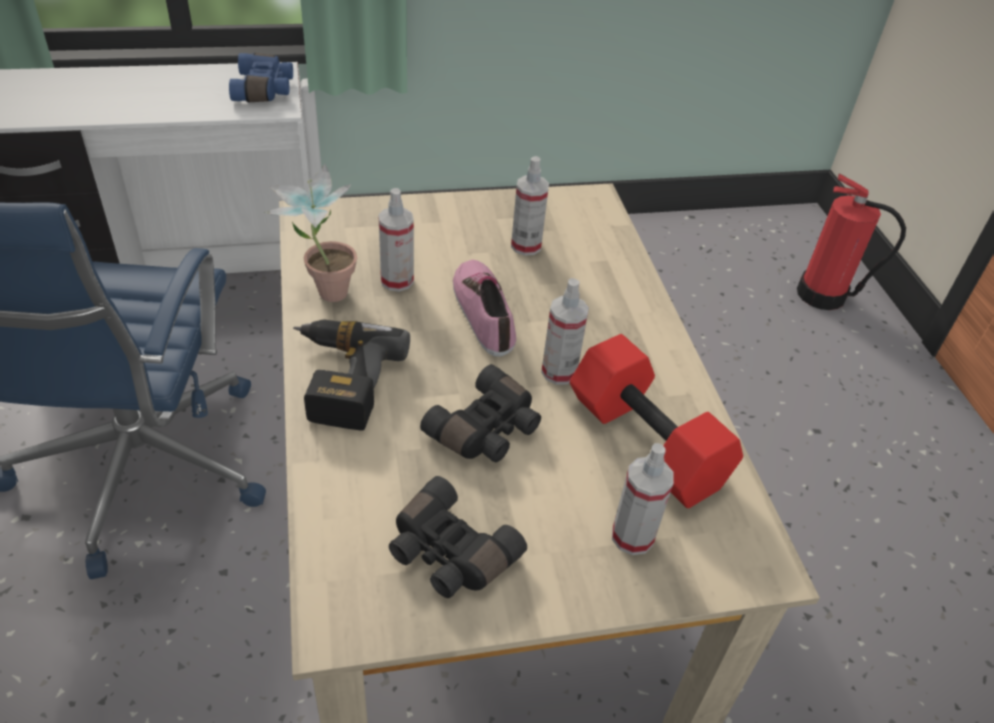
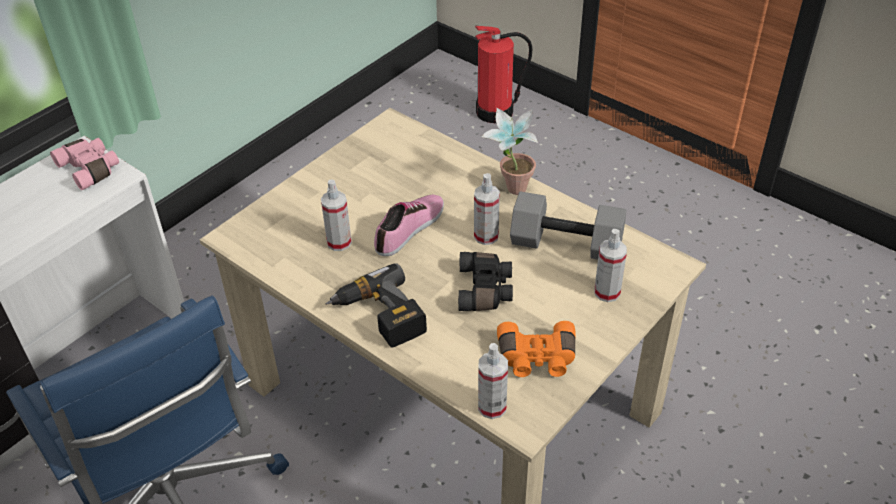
camera: 35 degrees left, 0 degrees up
blue binoculars [229,53,293,102] -> pink binoculars [50,138,119,190]
potted plant [265,163,357,302] -> potted plant moved to [482,108,538,195]
black binoculars [389,476,527,598] -> orange binoculars [497,321,576,377]
shoe [453,260,516,357] -> shoe turned 90 degrees clockwise [374,194,444,256]
spray bottle [511,156,549,256] -> spray bottle moved to [478,343,508,419]
red dumbbell [570,334,743,508] -> grey dumbbell [510,191,626,260]

